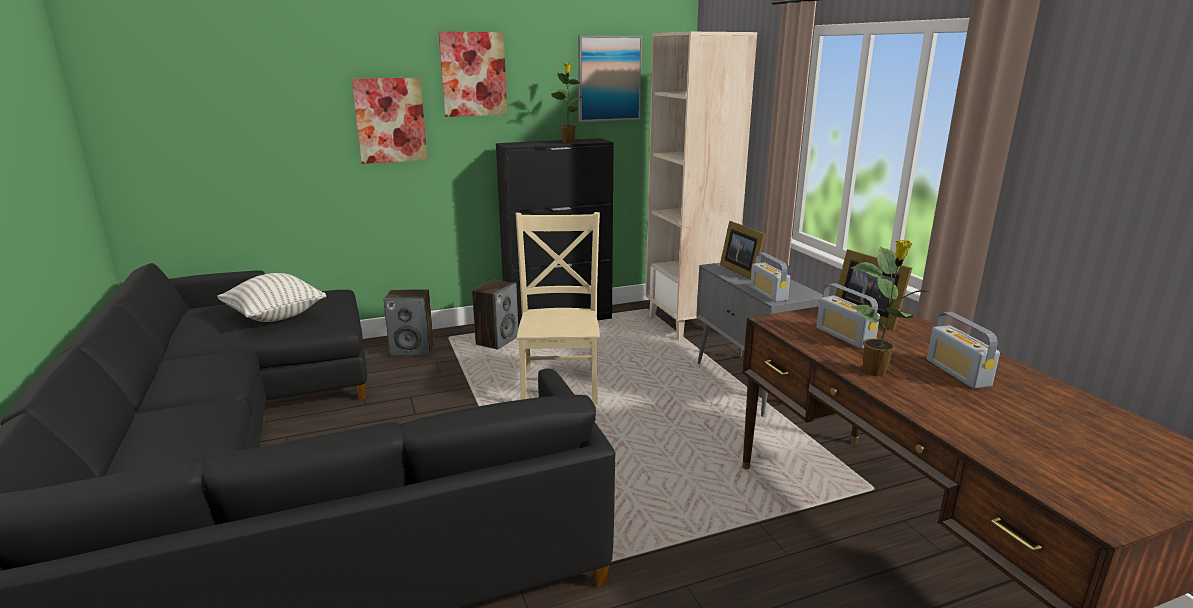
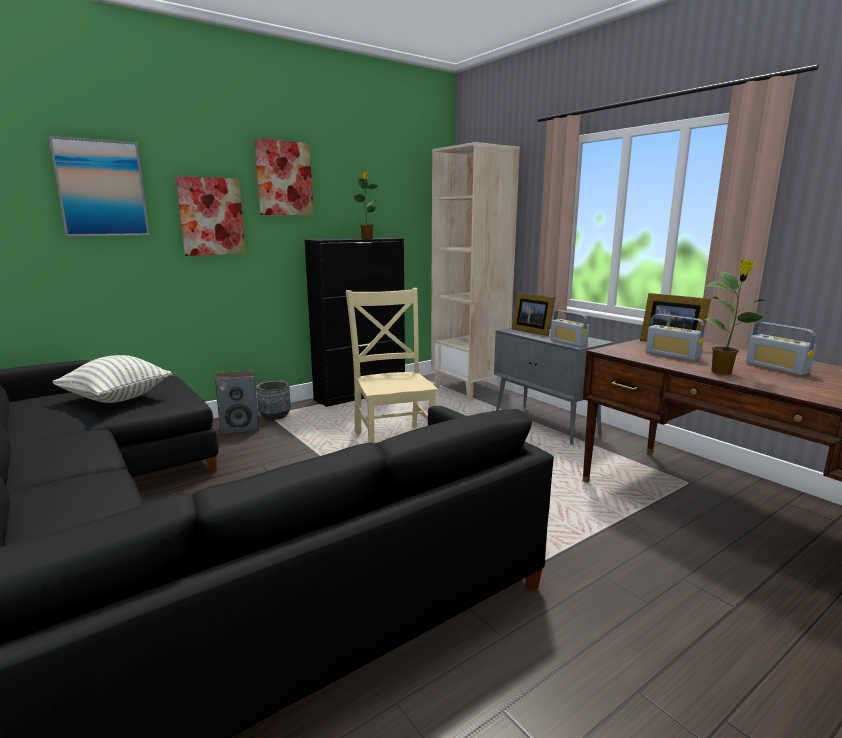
camera: 15 degrees left, 5 degrees down
speaker [472,279,518,350] -> none
picture [578,35,642,122] -> picture moved to [48,136,149,237]
none -> grey planter [256,381,291,421]

